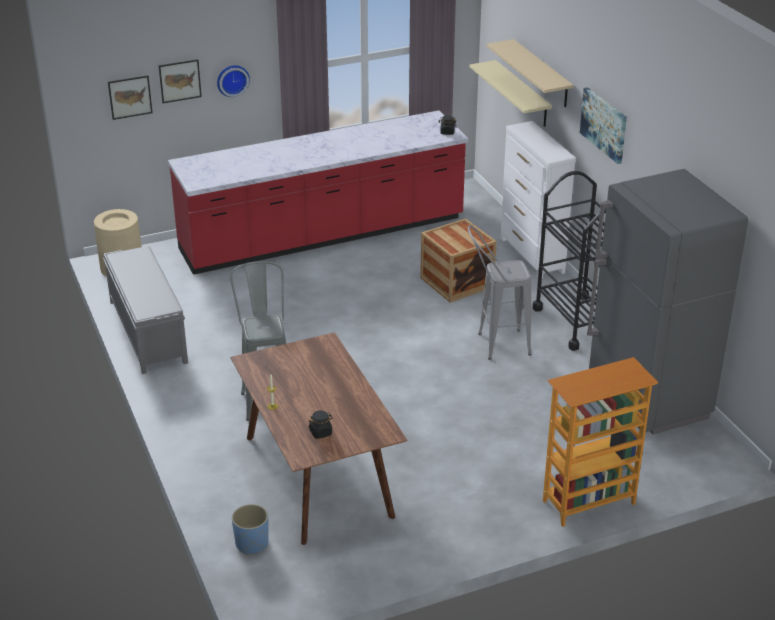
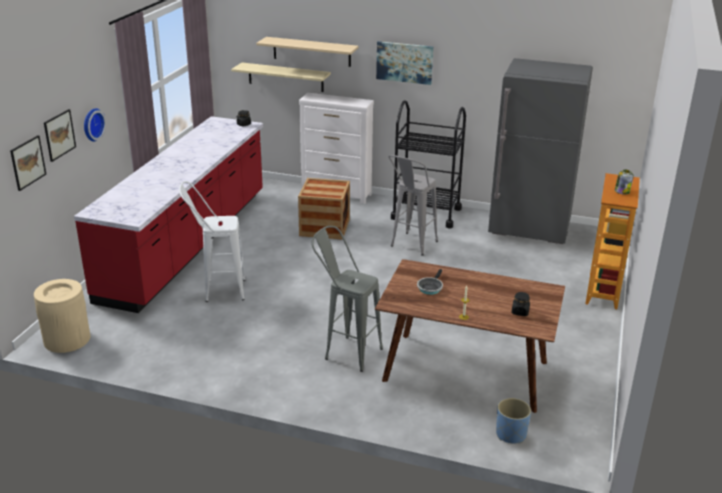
camera: 50 degrees left, 5 degrees down
grey bench [103,246,188,374] -> none
none -> white stool [179,181,245,302]
none -> frying pan [417,269,443,295]
none -> jar [615,170,634,195]

